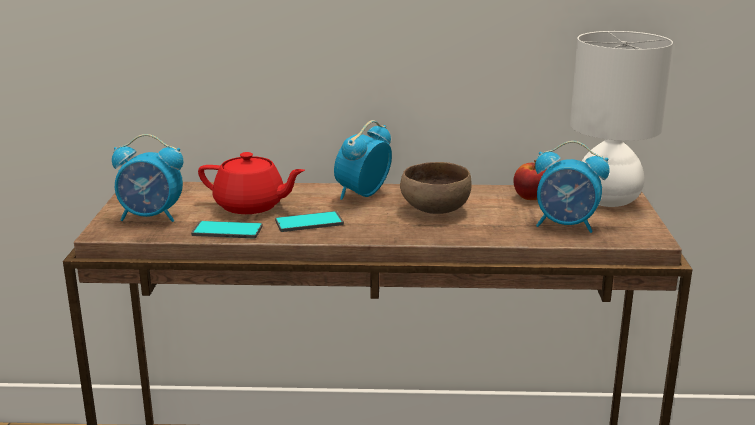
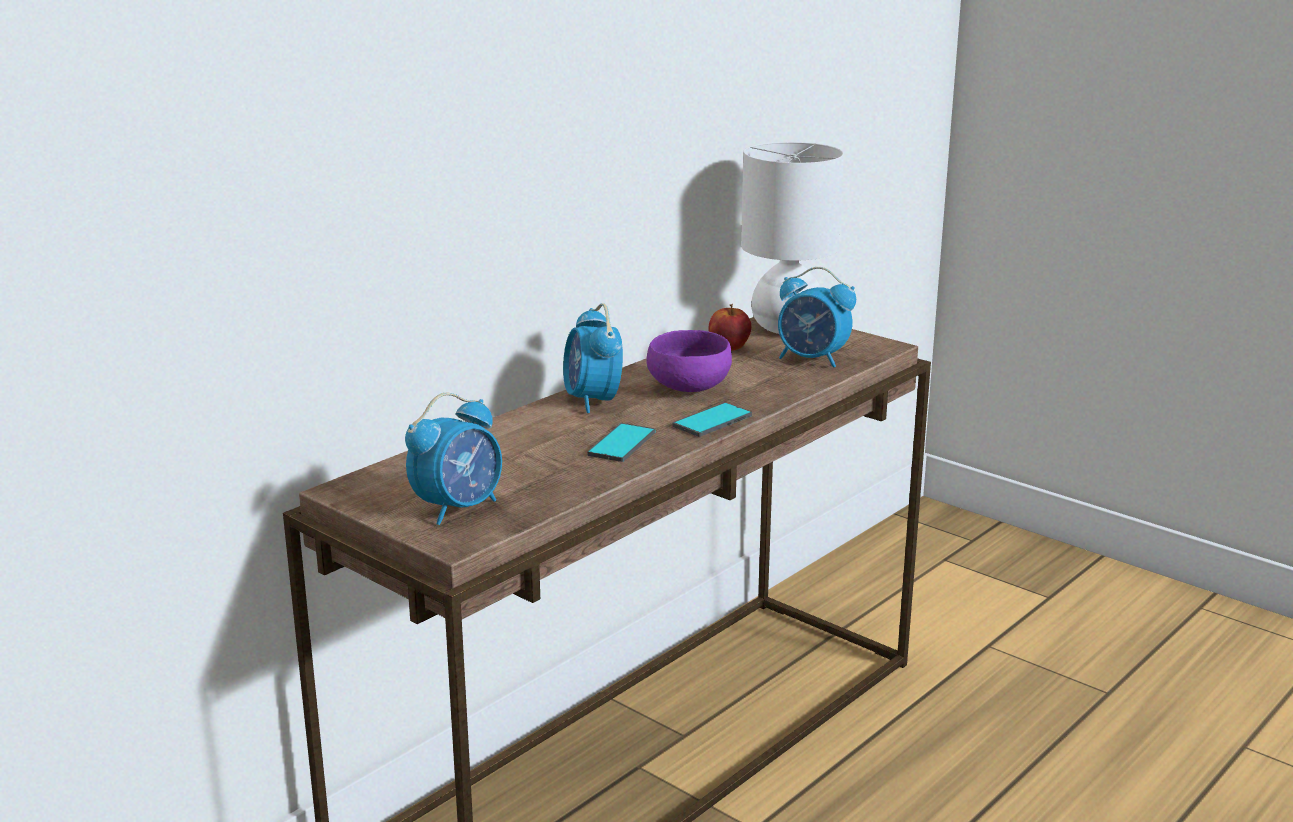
camera: 50 degrees left, 0 degrees up
phone [191,221,263,239] -> phone moved to [672,402,752,437]
red teapot [198,152,305,214] -> none
brown bowl [400,162,472,214] -> purple bowl [646,330,732,392]
alarm clock [535,141,610,233] -> alarm clock turned 60 degrees clockwise [778,267,856,368]

